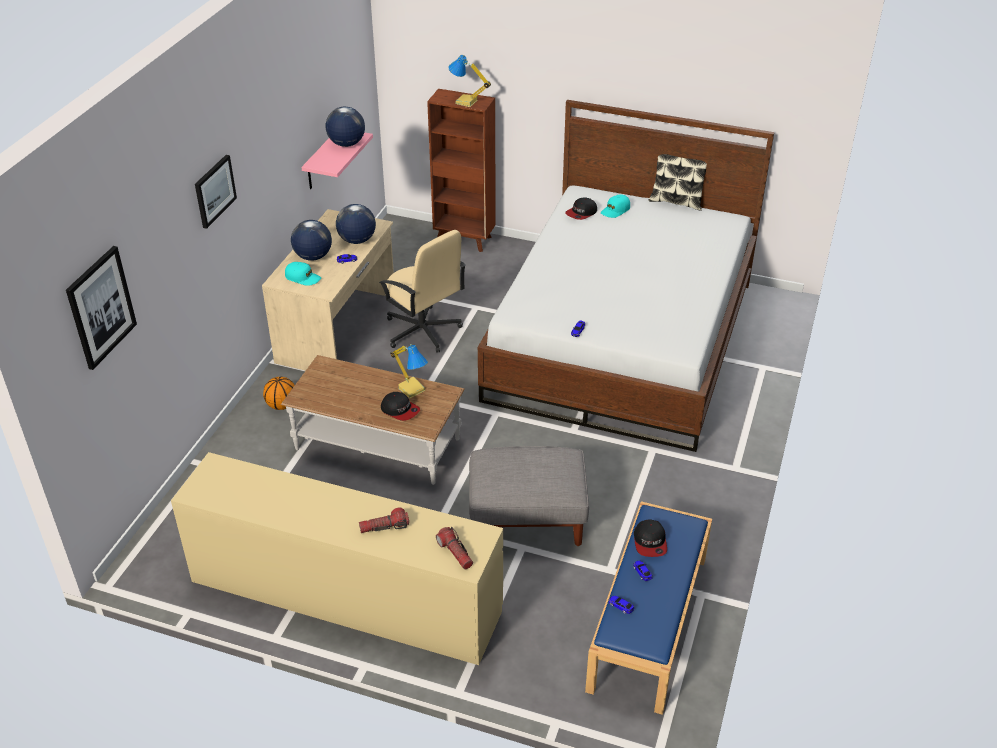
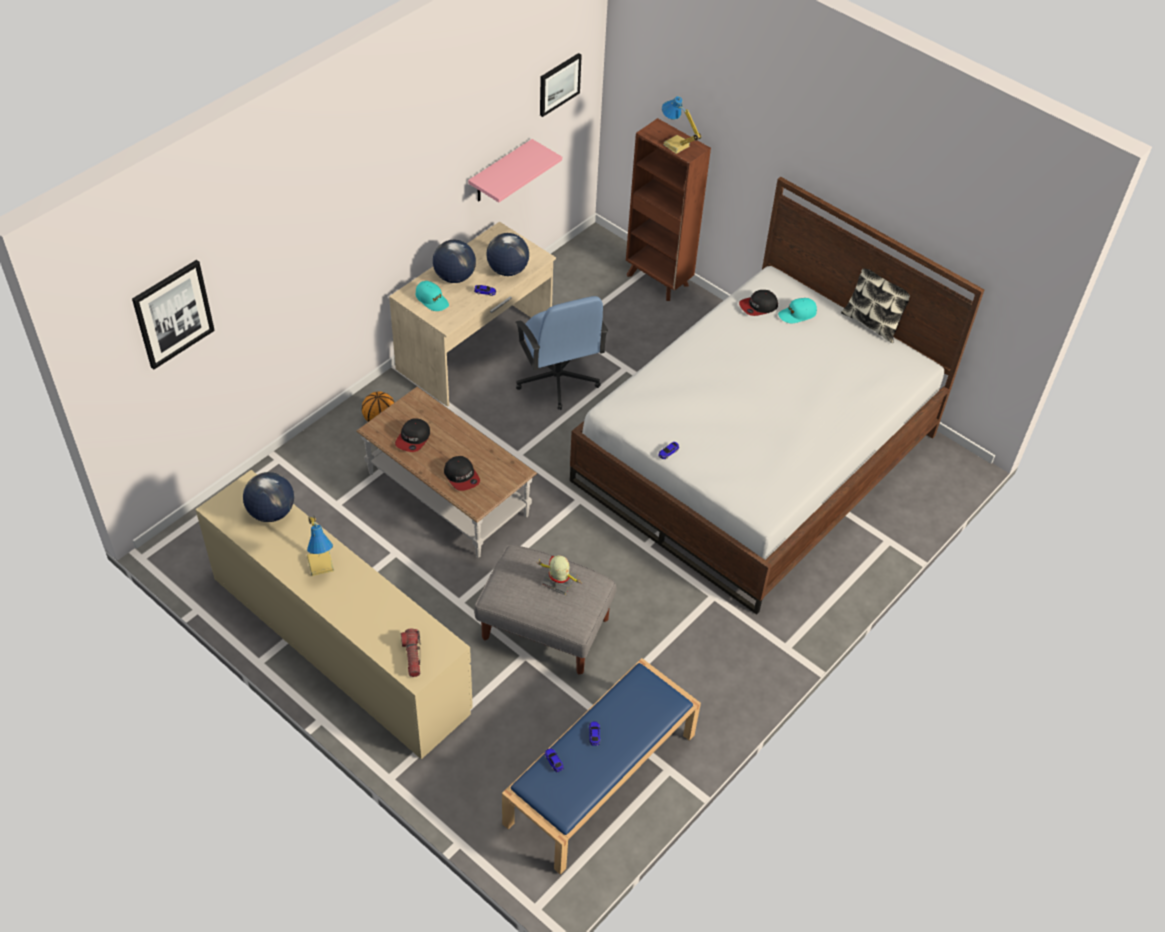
camera: 20 degrees right, 10 degrees up
picture [195,155,237,229] -> picture moved to [540,53,582,117]
globe [326,107,365,147] -> globe moved to [243,472,294,522]
flashlight [359,508,409,533] -> none
beige office chair [379,230,466,353] -> blue office chair [515,296,608,410]
table lamp [390,344,428,398] -> table lamp moved to [307,516,334,576]
cap [634,519,667,557] -> cap moved to [395,418,430,452]
none -> toy robot [537,555,581,595]

